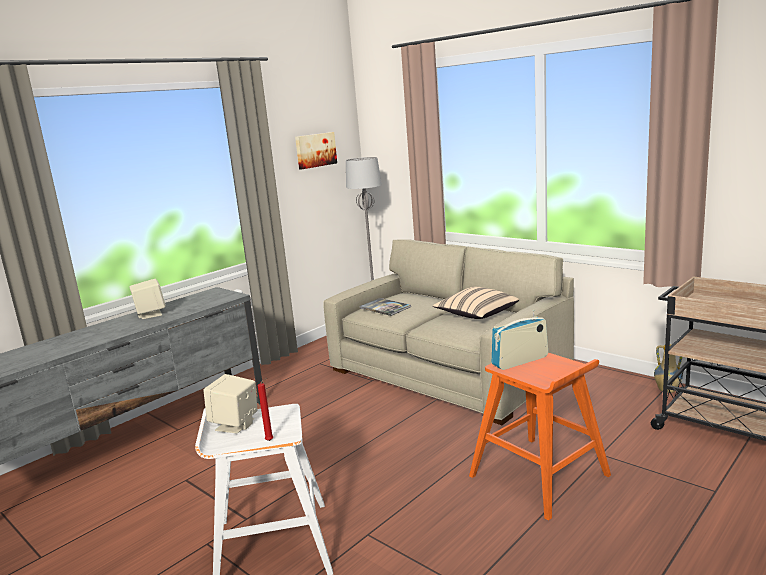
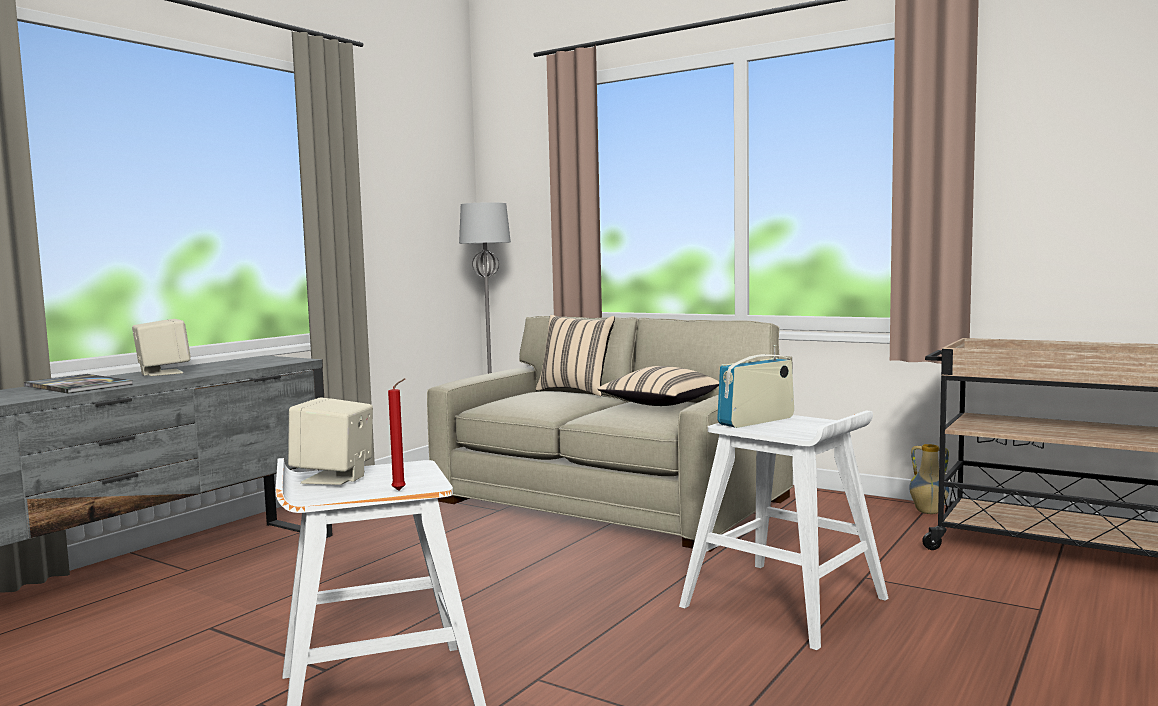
camera: 10 degrees left, 10 degrees down
picture [295,132,337,169] -> none
book [360,298,411,316] -> book moved to [24,374,133,394]
orange stool [469,353,611,521] -> white stool [679,411,889,650]
none -> beige pillow [536,315,615,396]

